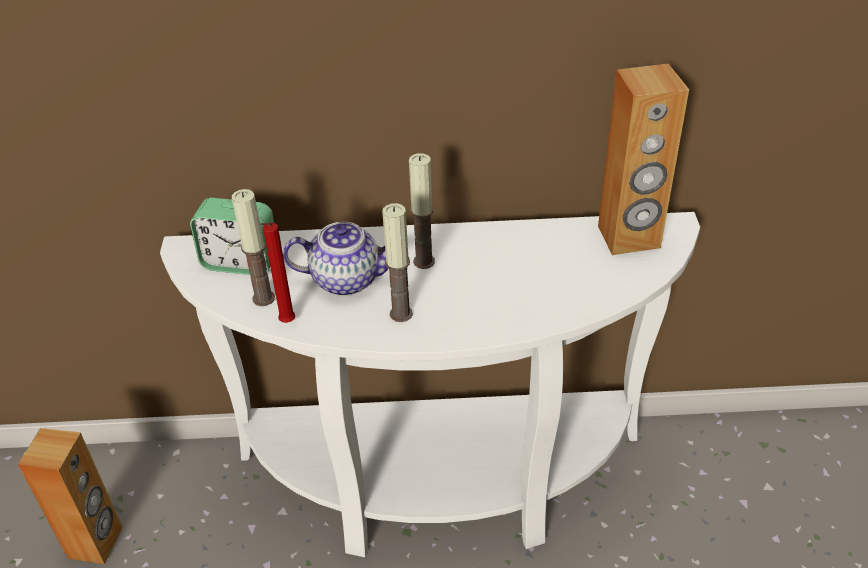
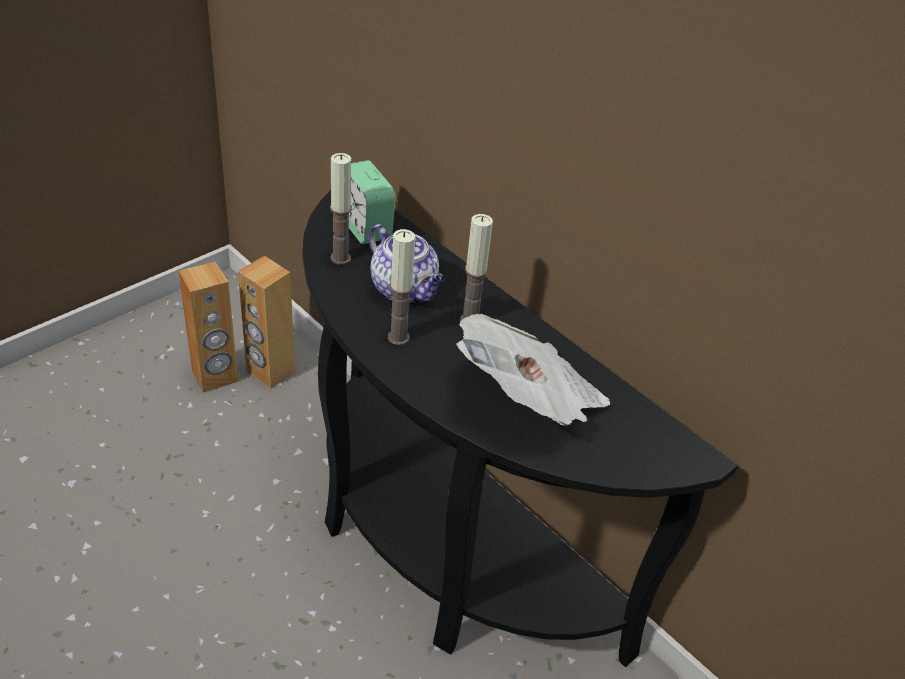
camera: 45 degrees right, 0 degrees up
white console table [160,212,700,557] -> black console table [302,190,738,667]
red candle [260,222,295,323] -> none
brown speaker [598,63,689,255] -> brown speaker moved to [238,256,295,388]
none -> newspaper [456,314,610,426]

